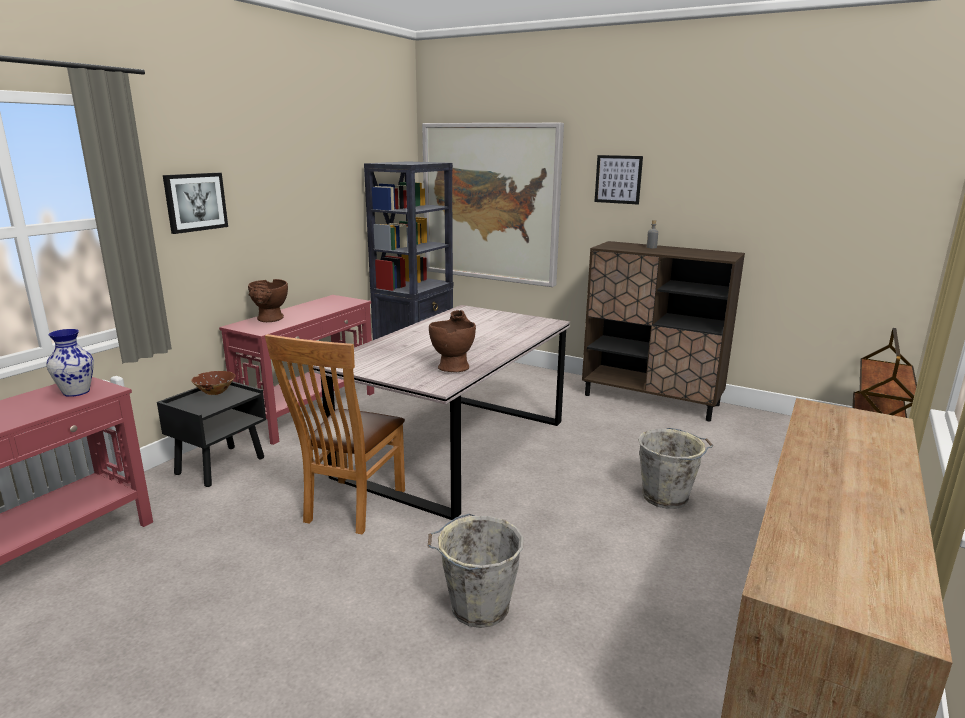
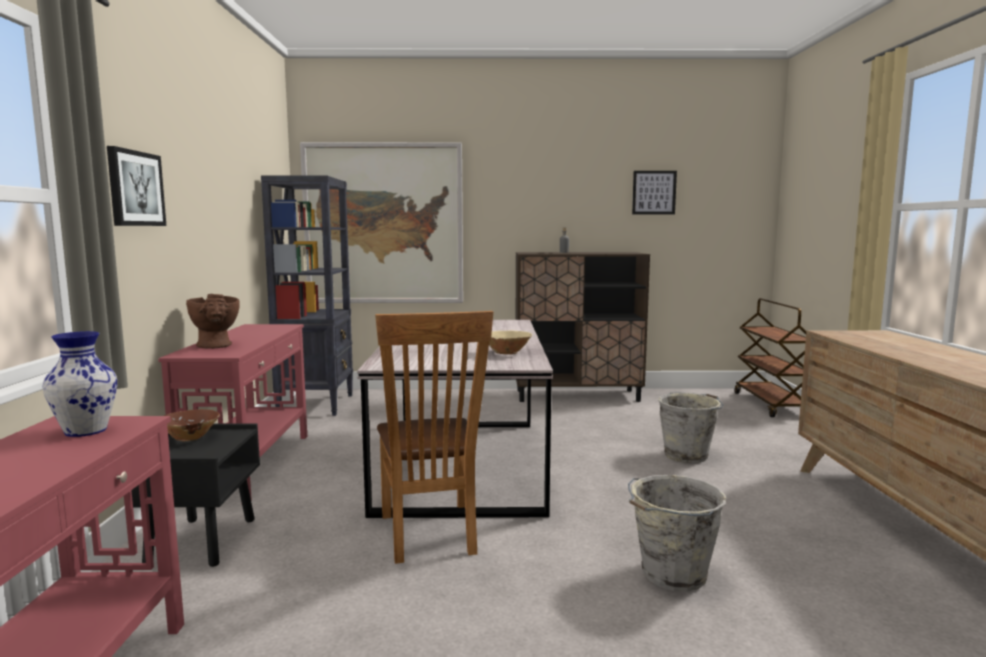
camera: 30 degrees left, 10 degrees down
brown vase [429,310,476,372] -> beige bowl [489,330,532,354]
picture [595,155,643,204] -> picture moved to [632,171,677,214]

